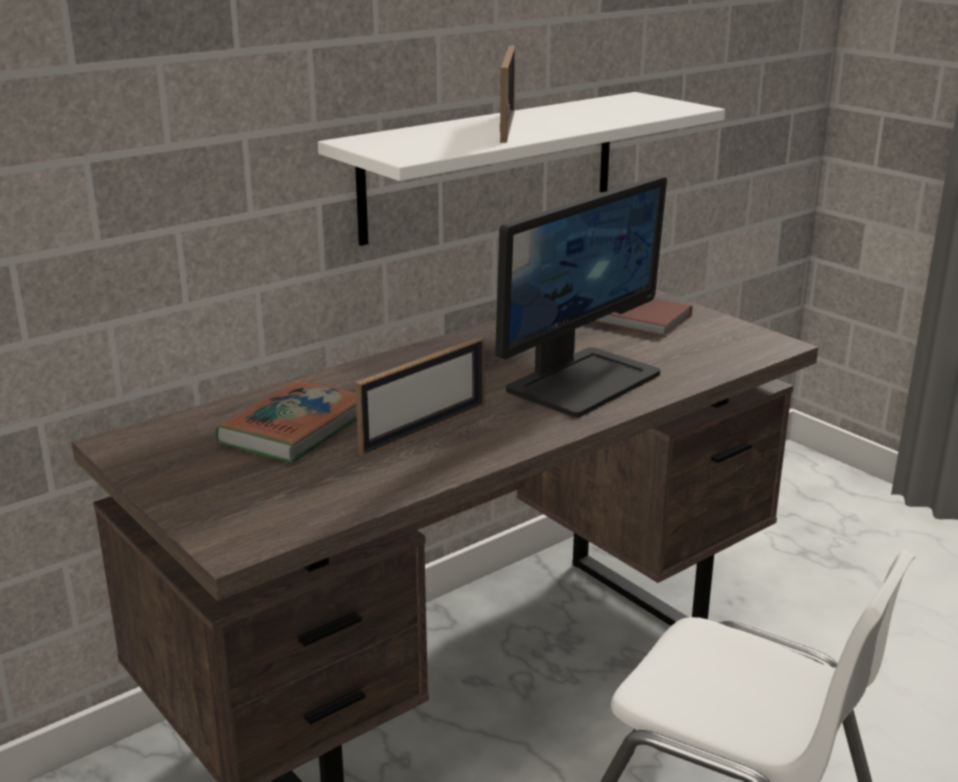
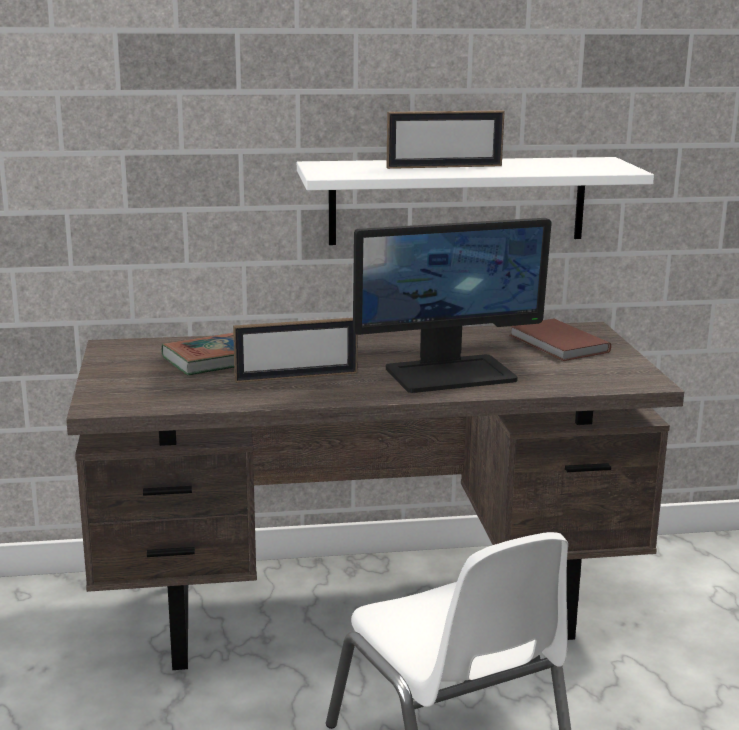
camera: 30 degrees right, 5 degrees down
picture frame [500,45,515,143] -> picture frame turned 45 degrees clockwise [386,110,505,169]

